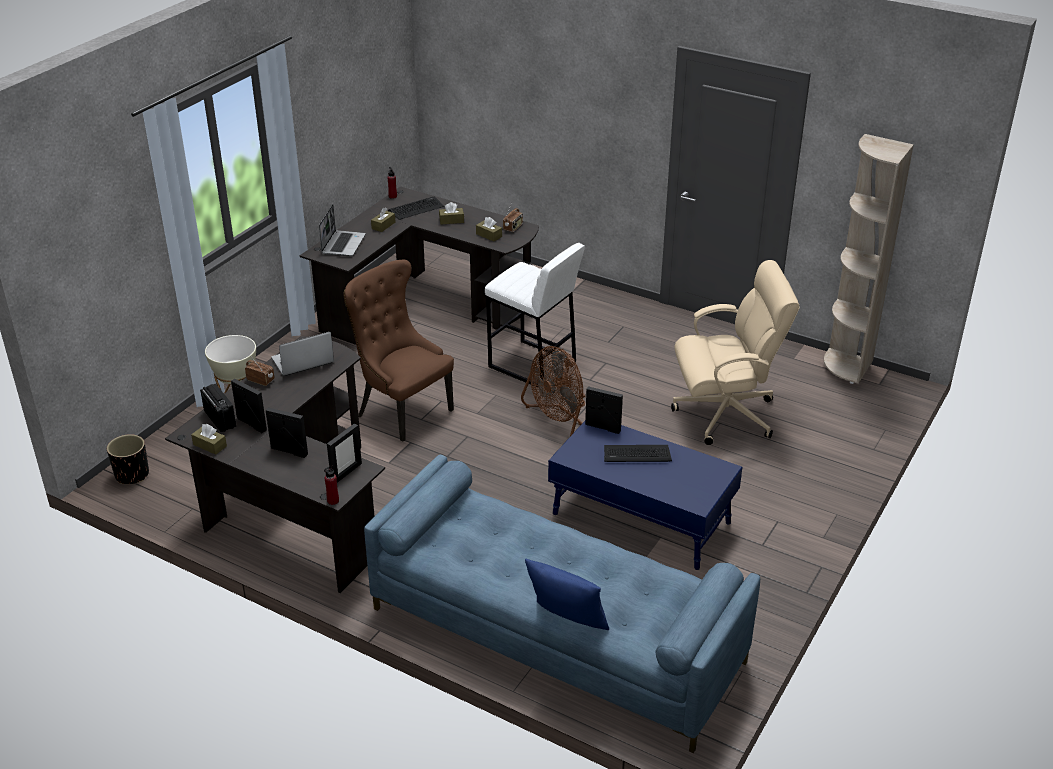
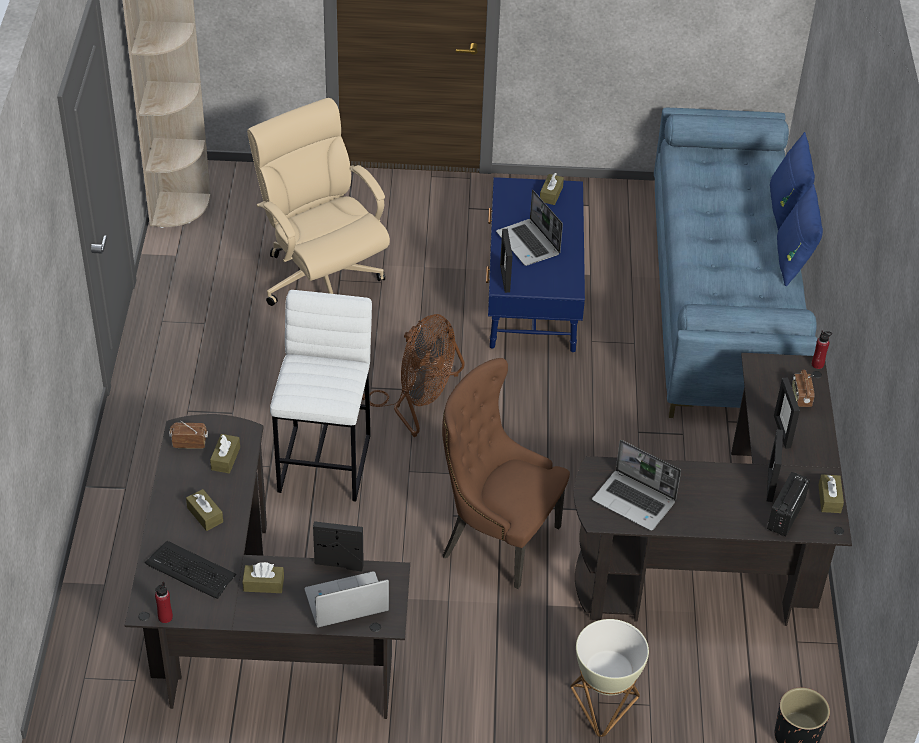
camera: 120 degrees left, 10 degrees up
radio [245,357,275,386] -> radio moved to [792,370,815,407]
picture frame [327,424,362,483] -> picture frame moved to [313,521,364,572]
brown chair [343,260,454,442] -> brown chair turned 105 degrees clockwise [442,358,570,589]
keyboard [604,445,672,462] -> laptop [496,190,563,266]
none -> brown tissue box [540,173,564,205]
none -> blue pillow [777,184,823,286]

